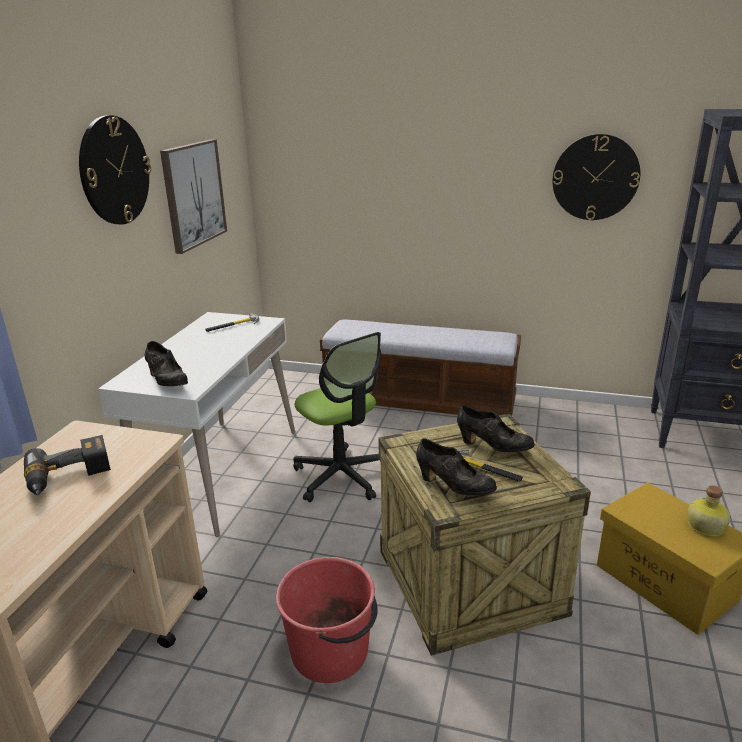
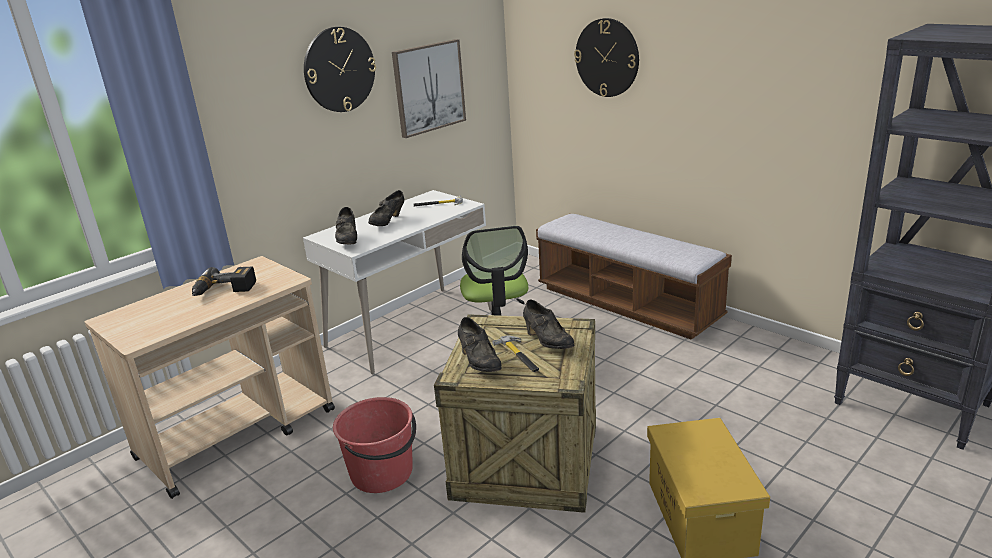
camera: 30 degrees right, 0 degrees up
wall clock [553,134,640,220] -> wall clock moved to [574,18,639,97]
bottle [688,485,730,536] -> none
none -> black shoe [368,190,404,226]

